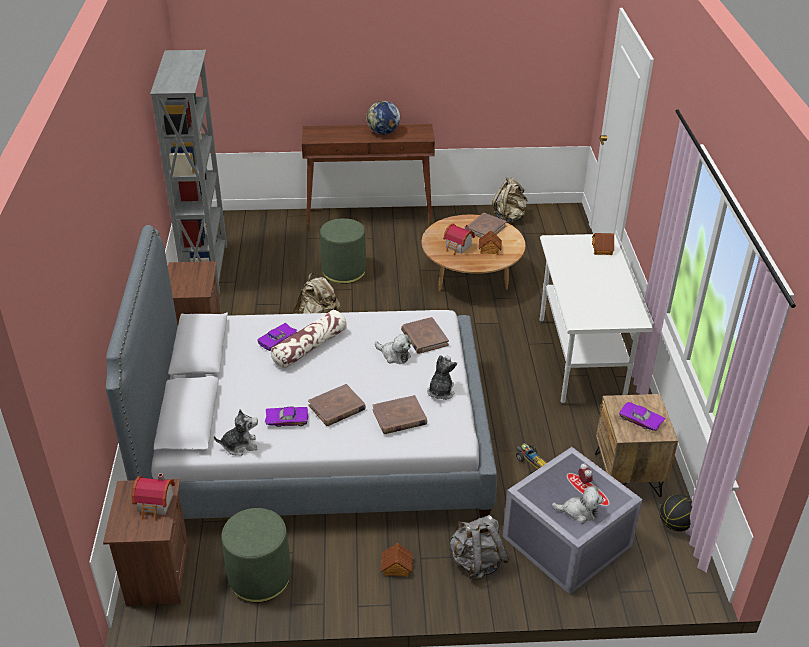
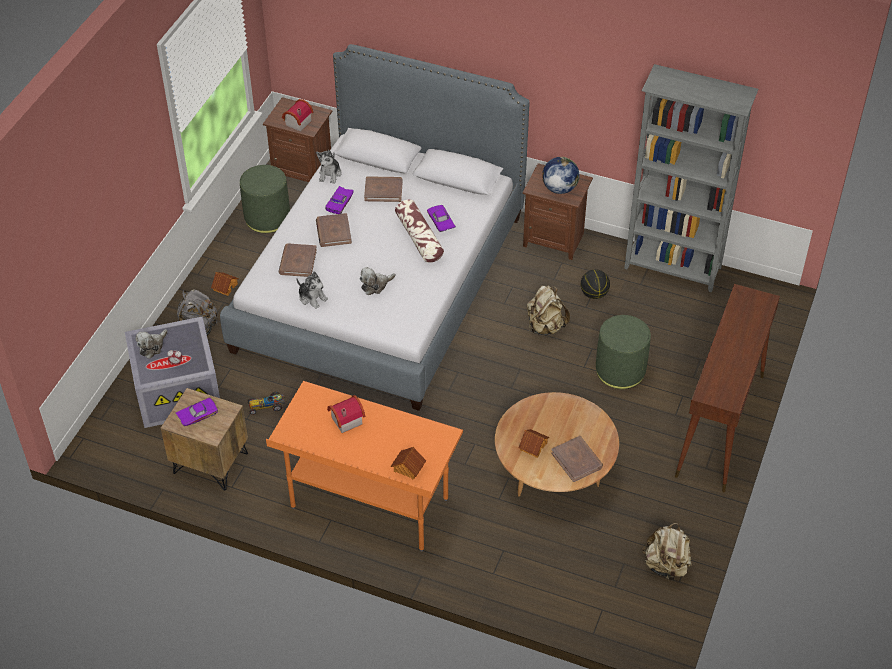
camera: 115 degrees right, 10 degrees up
globe [367,101,400,134] -> globe moved to [542,157,579,194]
brown book [401,317,449,354] -> brown book moved to [364,176,403,202]
toy house [443,223,475,255] -> toy house moved to [327,395,365,433]
white desk [540,230,654,405] -> orange desk [266,381,463,552]
basketball [660,494,692,531] -> basketball moved to [581,270,610,299]

